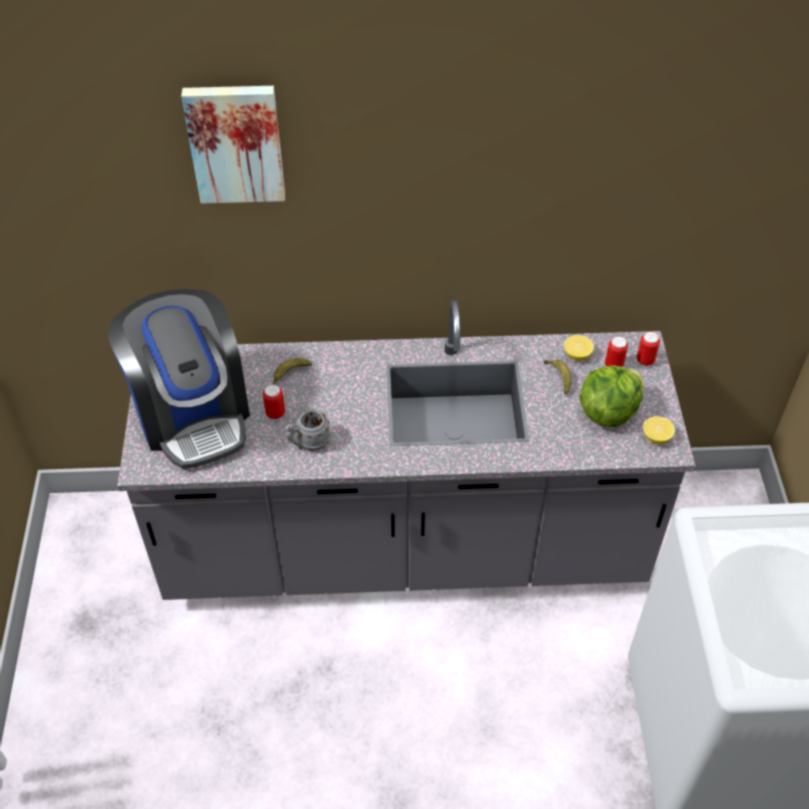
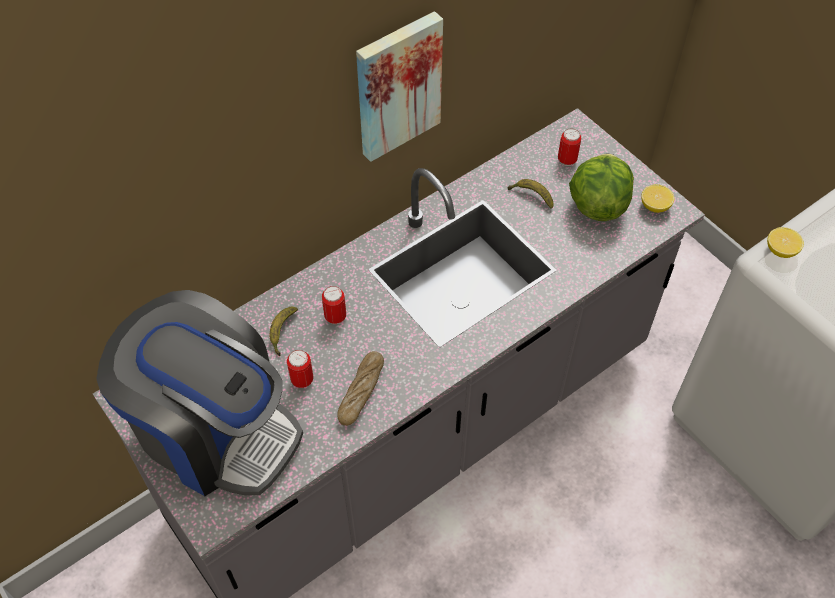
camera: 35 degrees left, 5 degrees up
picture [181,86,285,204] -> picture moved to [356,11,443,162]
grey mug [286,410,330,451] -> bread [337,351,384,426]
lemon [564,335,594,360] -> lemon moved to [767,227,804,258]
can [636,331,660,367] -> can moved to [322,286,346,324]

